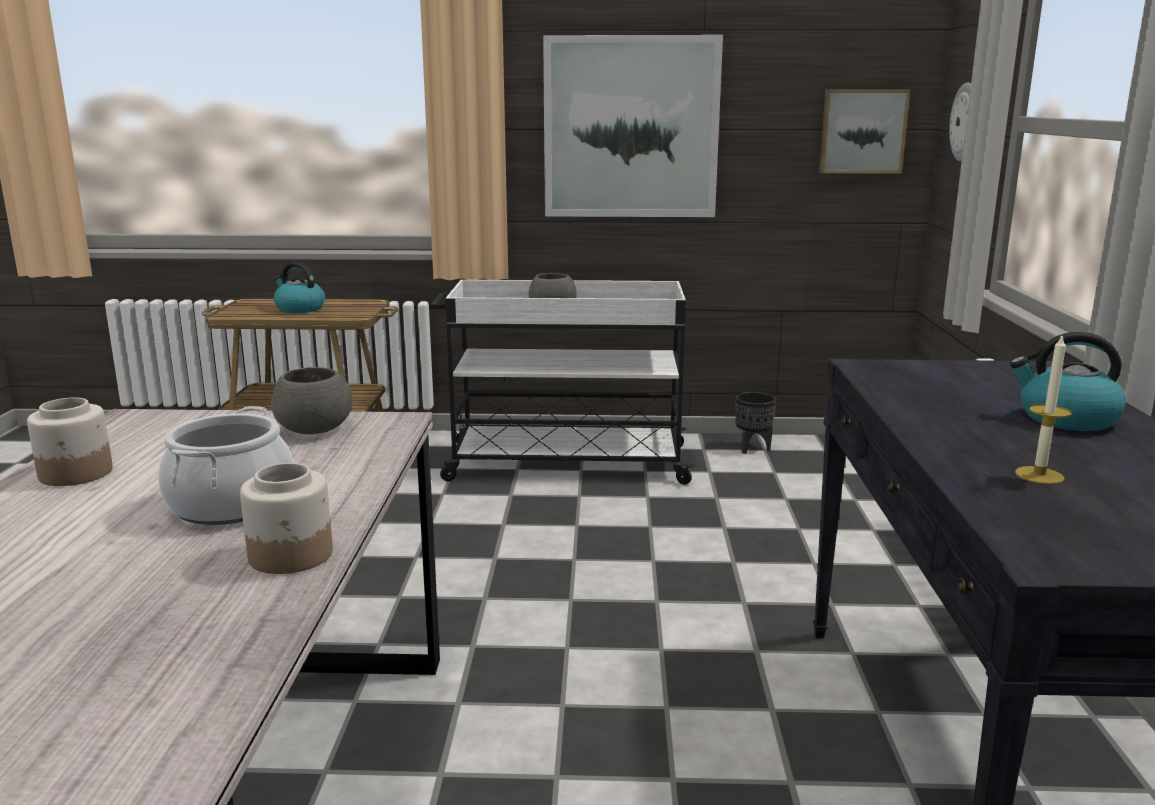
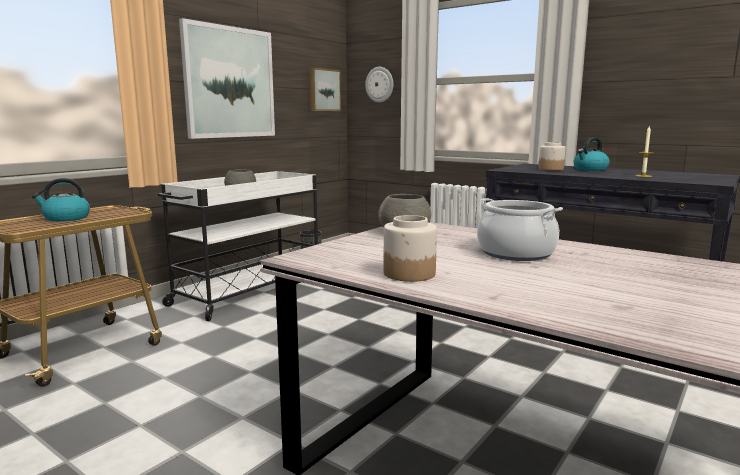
camera: 55 degrees left, 5 degrees down
jar [240,463,333,574] -> jar moved to [538,142,566,171]

